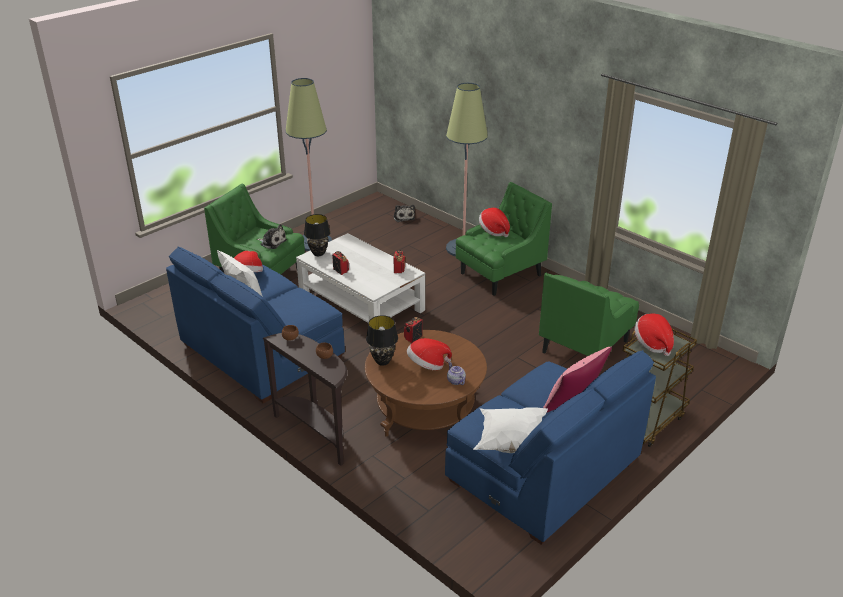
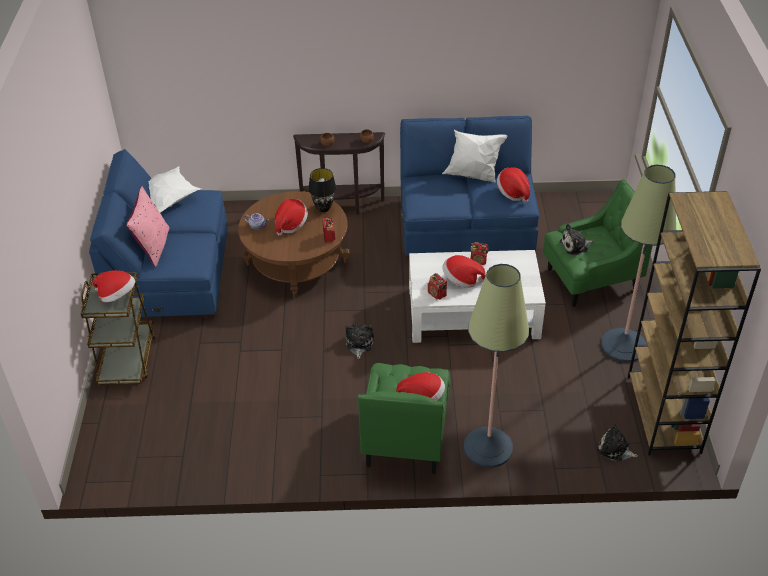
camera: 135 degrees right, 10 degrees up
black table lamp [304,214,331,256] -> none
green armchair [539,273,639,356] -> none
none -> plush toy [345,323,374,359]
none -> hat [443,255,485,288]
none -> brown bookcase [628,191,761,456]

